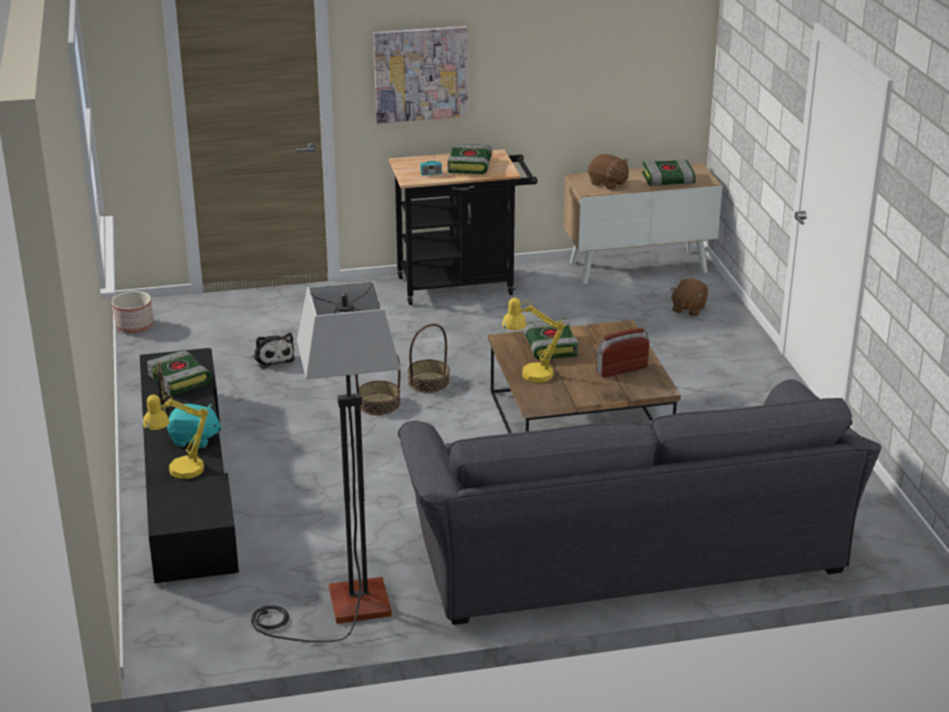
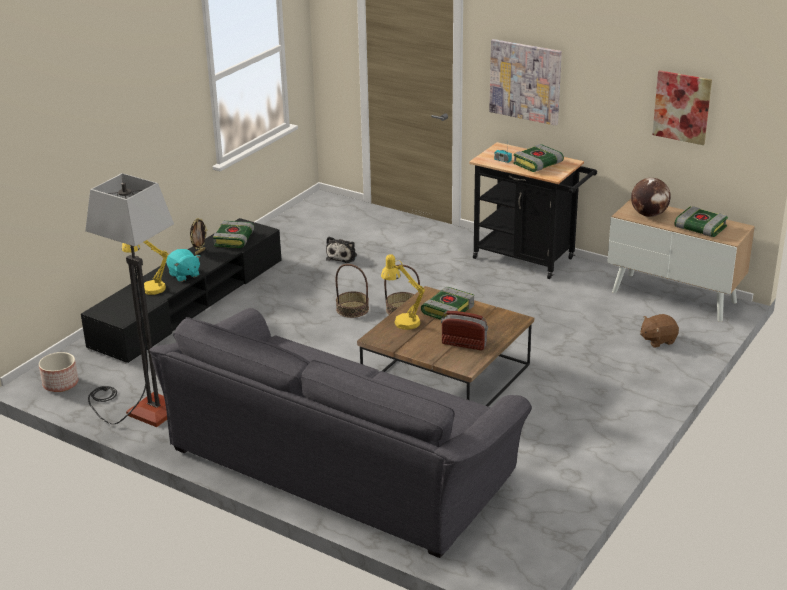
camera: 45 degrees right, 0 degrees up
planter [112,291,154,333] -> planter moved to [39,352,78,392]
brown plush toy [588,154,629,190] -> globe [631,178,671,217]
none -> picture [652,70,712,145]

